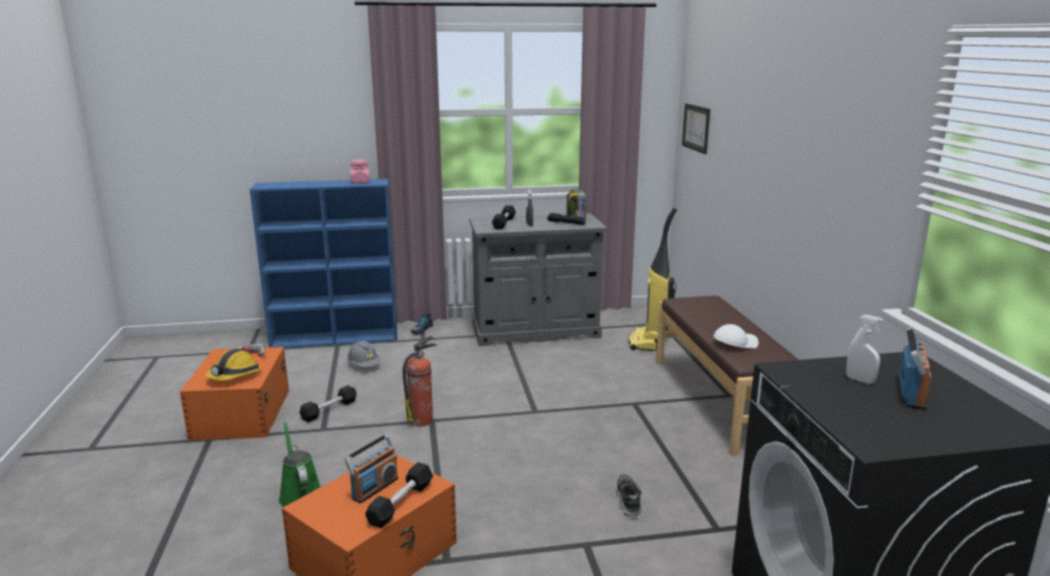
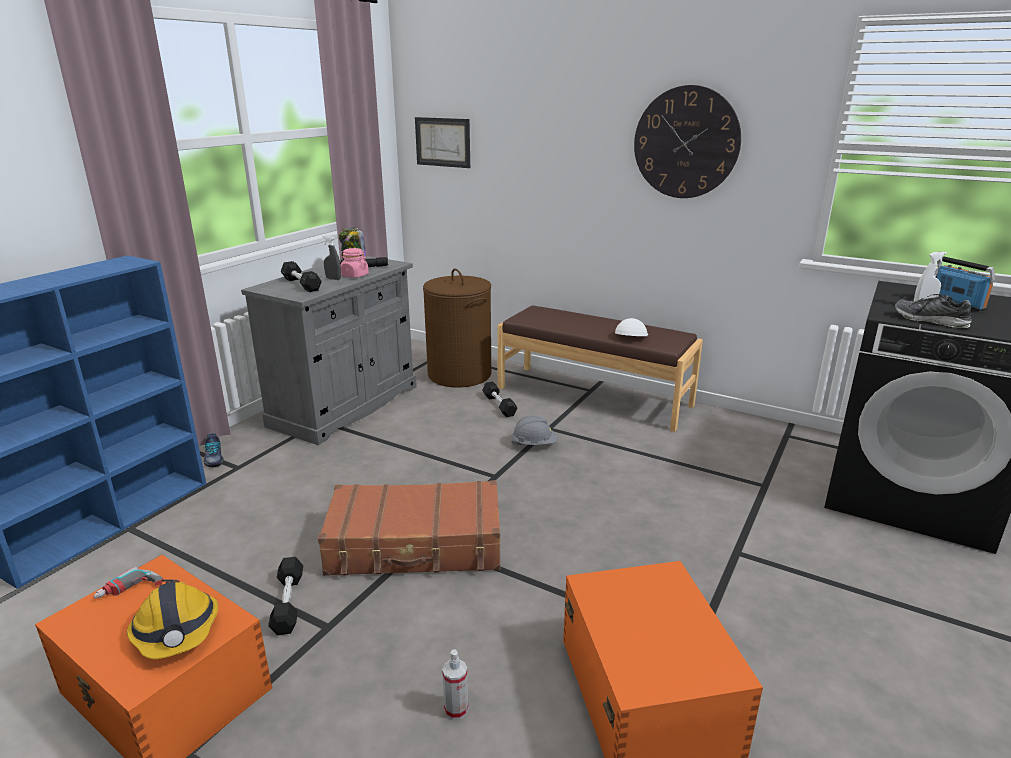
camera: 50 degrees left, 5 degrees up
green watering can [279,421,320,507] -> spray bottle [442,650,468,720]
radio [344,434,398,503] -> none
grey hard hat [347,340,381,367] -> grey hard hat moved to [511,415,557,446]
pink jar [350,160,370,183] -> pink jar moved to [340,248,369,278]
black dumbbell [365,462,433,528] -> black dumbbell moved to [482,381,518,417]
fire extinguisher [403,336,437,426] -> brown suitcase [318,480,500,576]
shoe [617,474,642,518] -> shoe moved to [895,294,972,328]
vacuum cleaner [629,208,677,351] -> brown laundry basket [423,268,491,388]
none -> wall clock [634,85,741,198]

